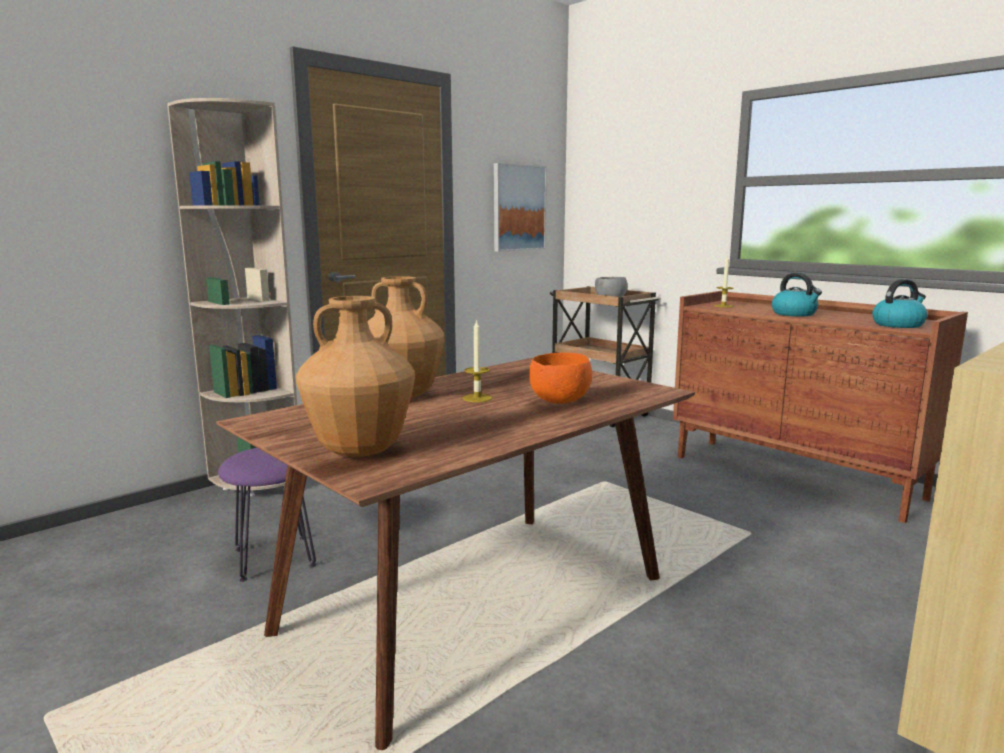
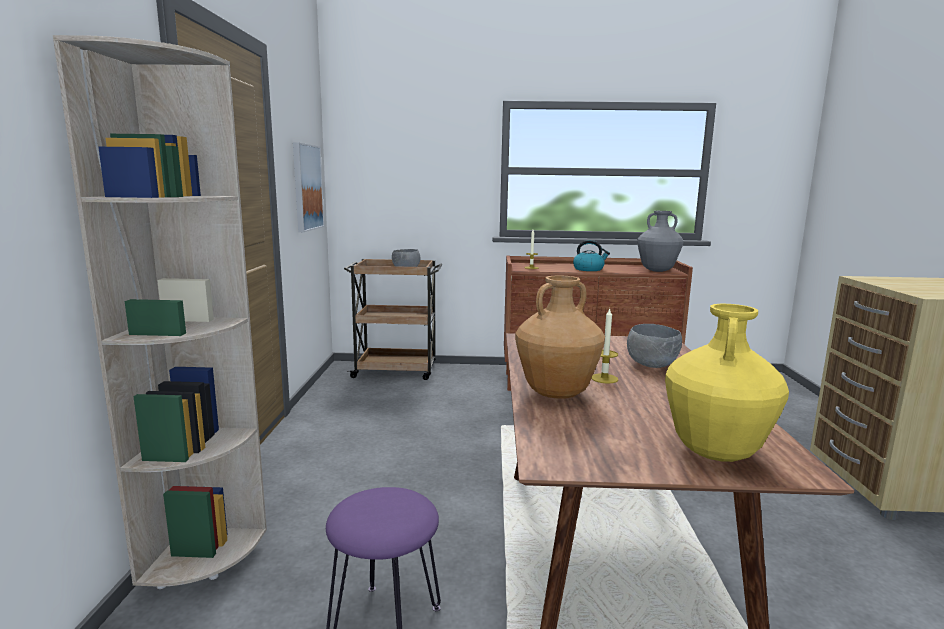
camera: 45 degrees left, 0 degrees up
brown vase [296,296,415,457] -> yellow vase [665,304,789,462]
orange bowl [529,353,592,404] -> grey bowl [627,324,682,368]
kettle [872,279,928,328] -> grey vase [637,211,684,272]

